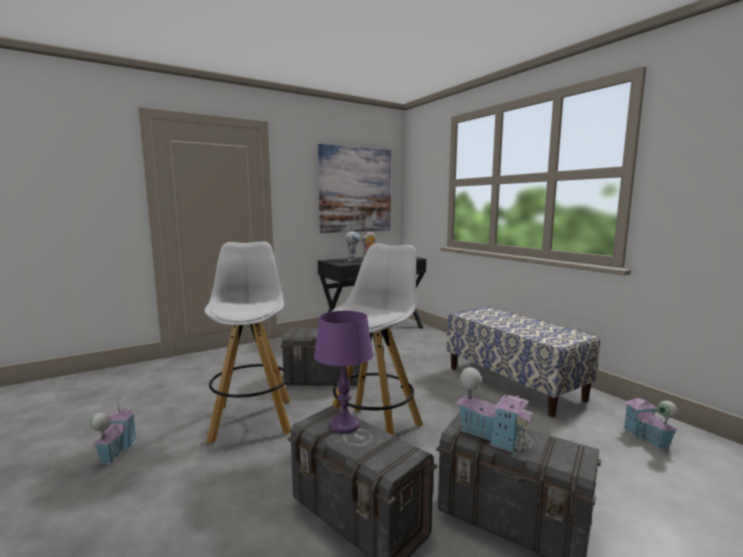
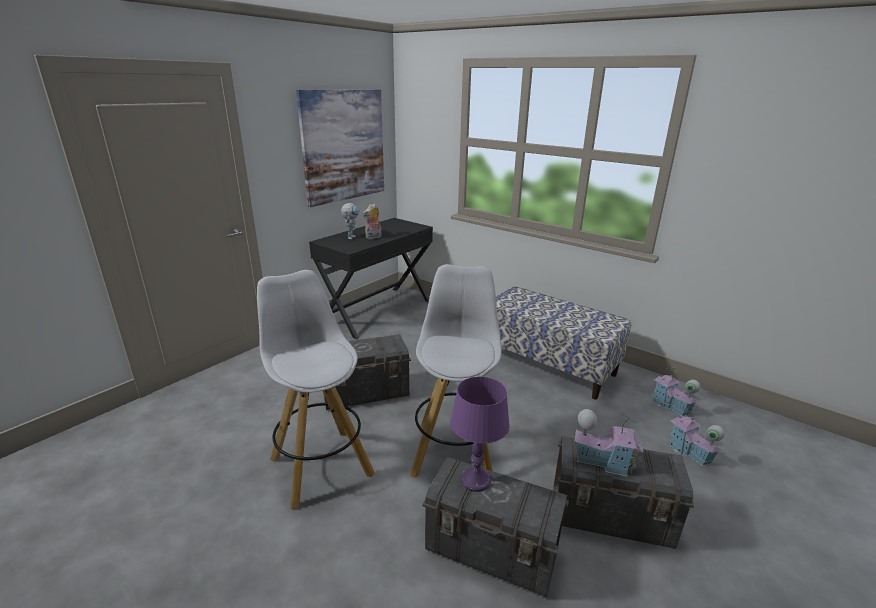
camera: 20 degrees left, 15 degrees up
toy house [90,398,137,464] -> toy house moved to [668,409,725,466]

